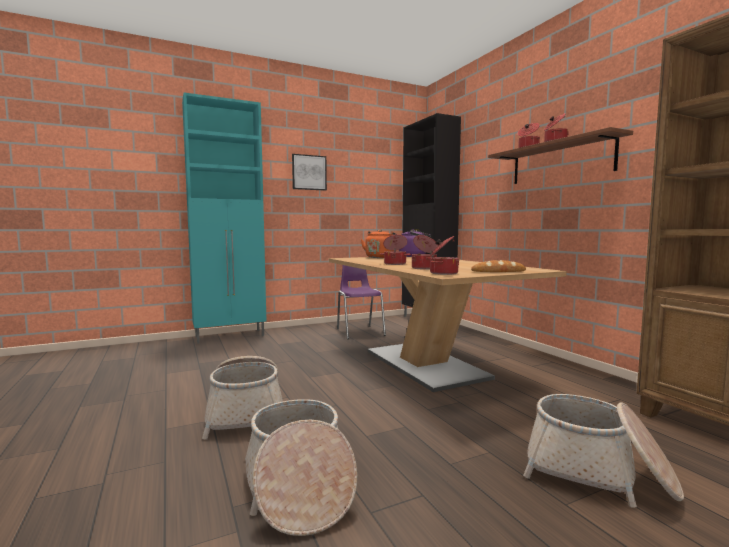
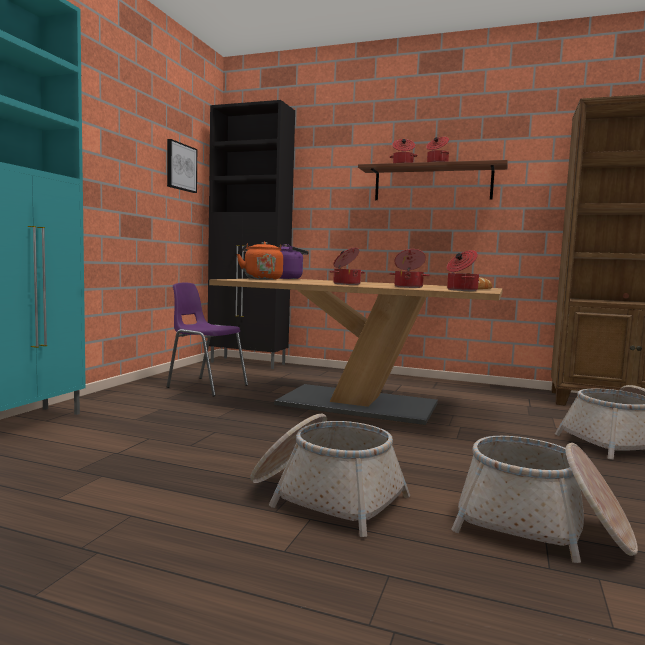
camera: 45 degrees left, 0 degrees up
picture [292,154,327,191] -> picture moved to [167,139,197,193]

